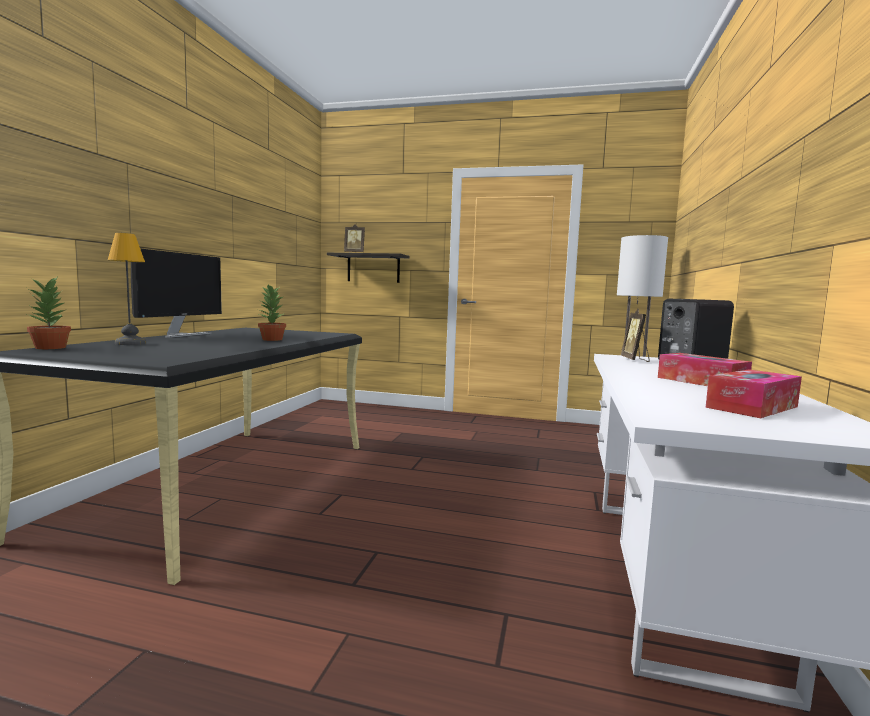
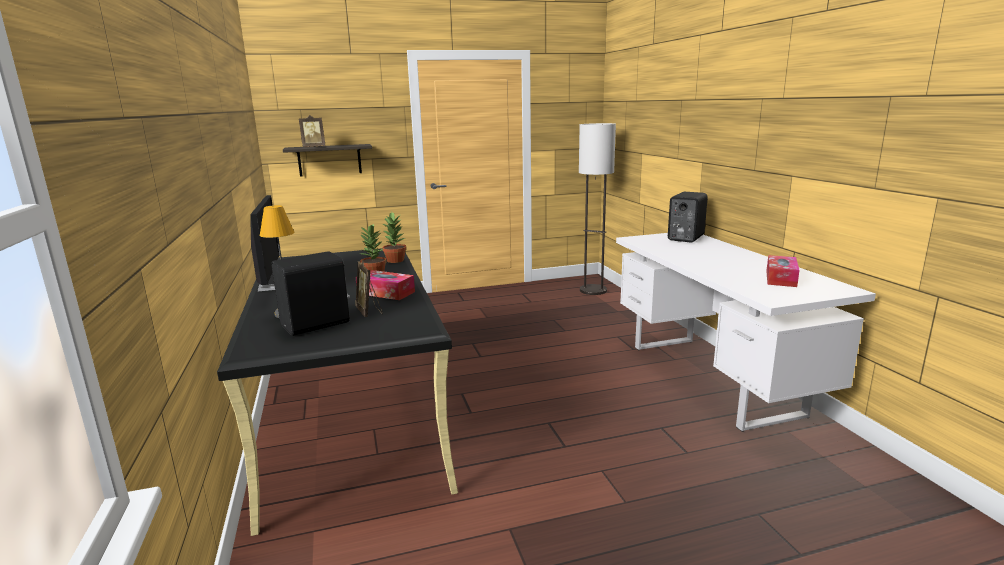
camera: 30 degrees left, 10 degrees up
potted plant [27,276,71,349] -> potted plant moved to [382,213,407,263]
picture frame [621,309,650,362] -> picture frame moved to [356,261,383,317]
tissue box [658,353,752,386] -> tissue box moved to [355,270,415,300]
none -> black speaker [271,251,350,336]

